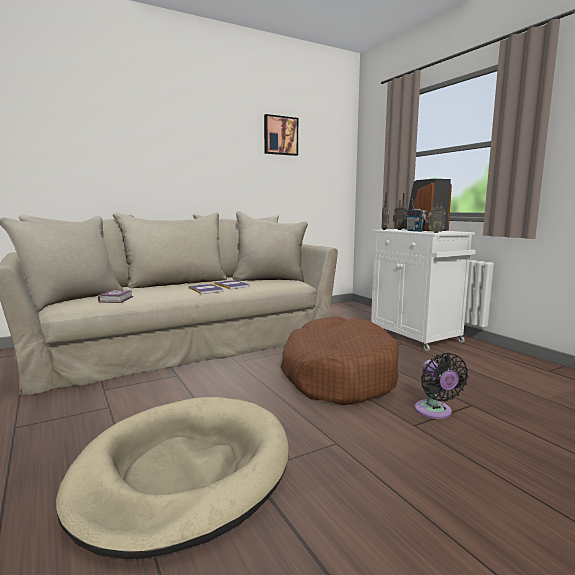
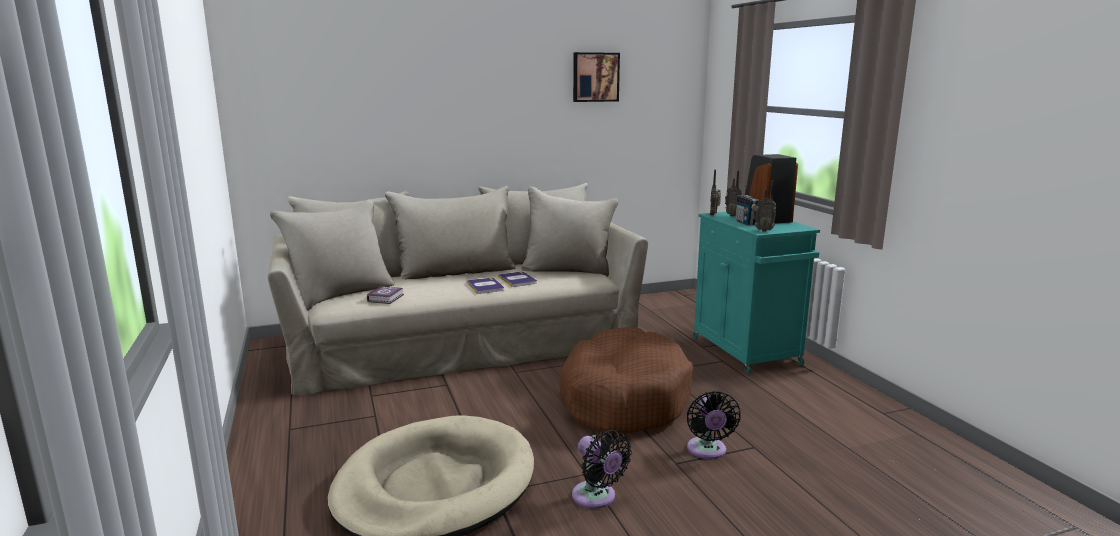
camera: 10 degrees right, 5 degrees up
white cabinet [371,229,476,351] -> turquoise cabinet [693,212,820,374]
none -> black fan [572,430,632,509]

